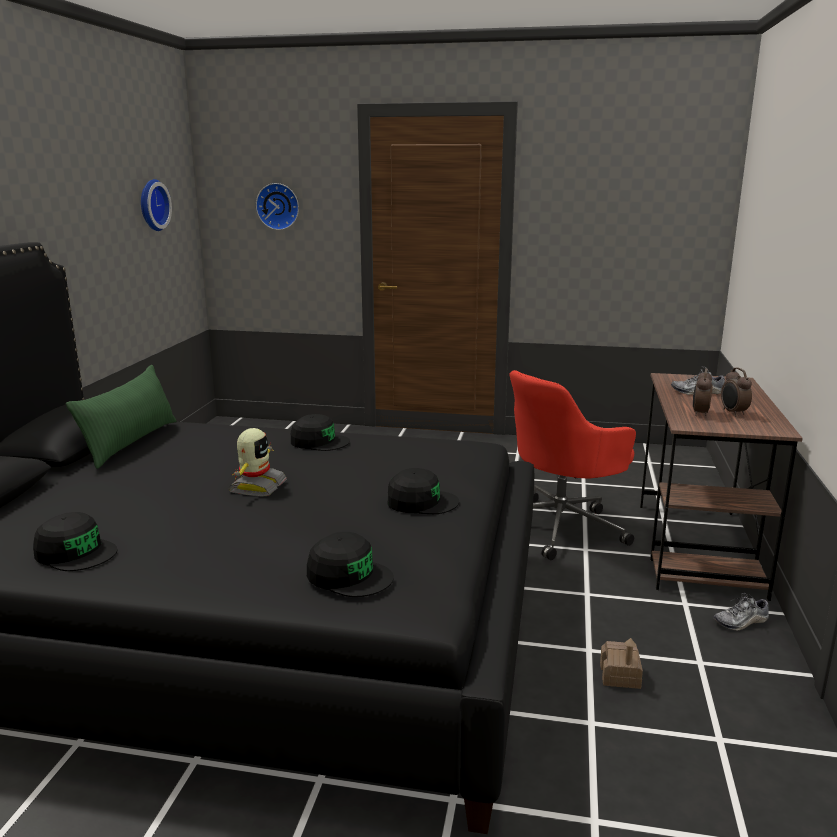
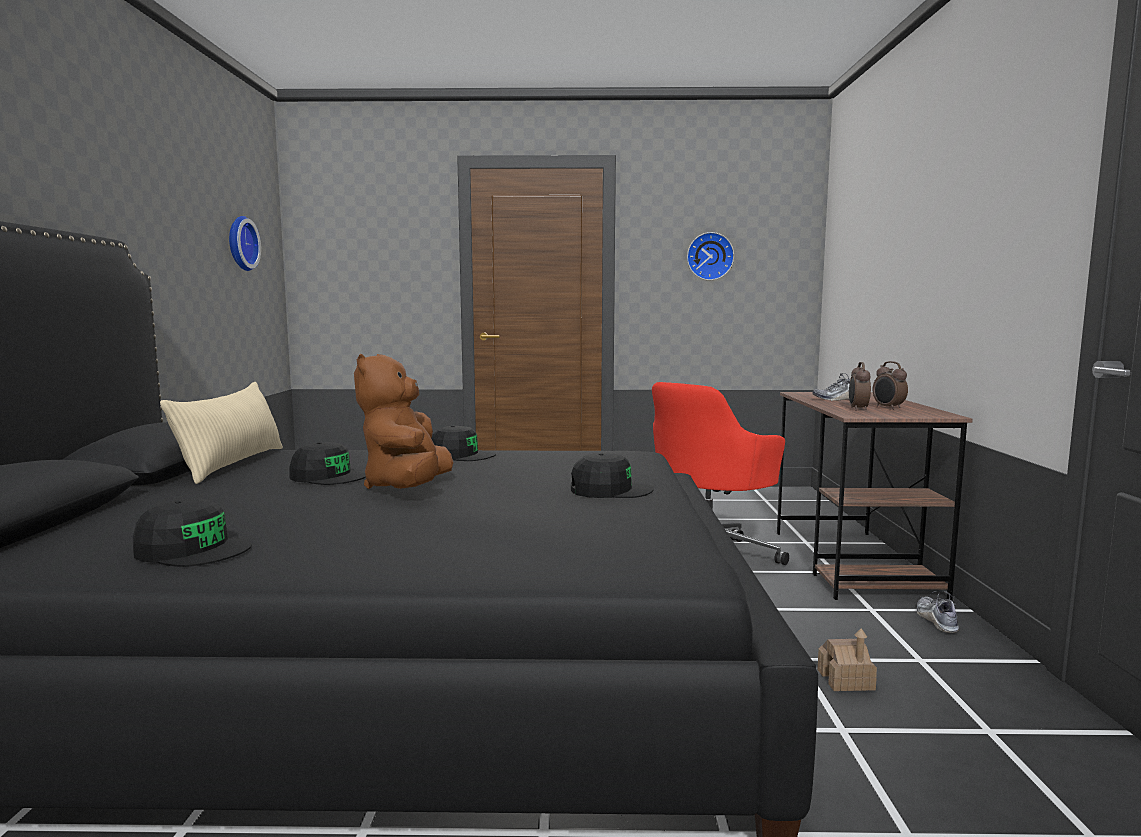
camera: 10 degrees left, 10 degrees down
green pillow [66,365,176,469] -> beige pillow [160,382,283,484]
toy robot [229,428,287,497] -> brown plush toy [354,354,453,489]
wall clock [256,183,299,230] -> wall clock moved to [687,232,734,280]
black cap [307,532,394,597] -> black cap moved to [289,442,366,485]
shoe [713,593,769,631] -> shoe turned 120 degrees clockwise [917,591,959,633]

